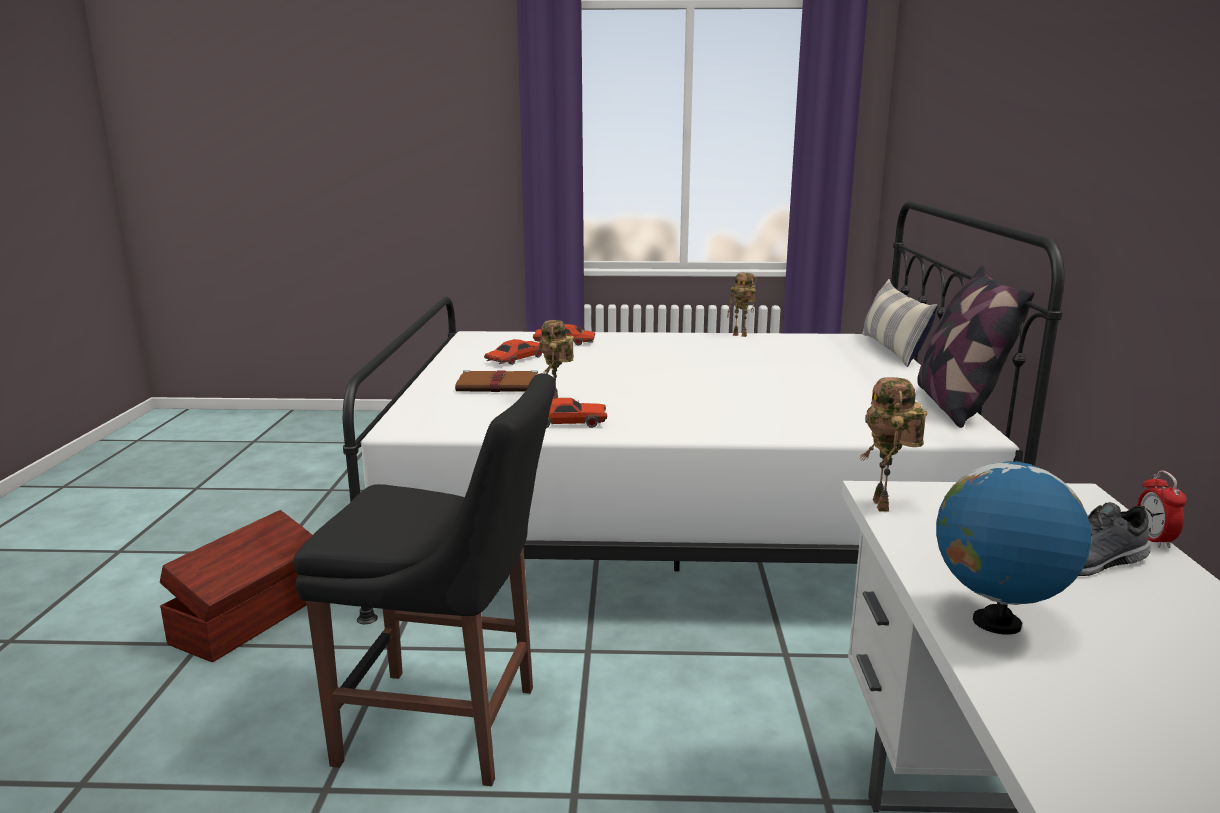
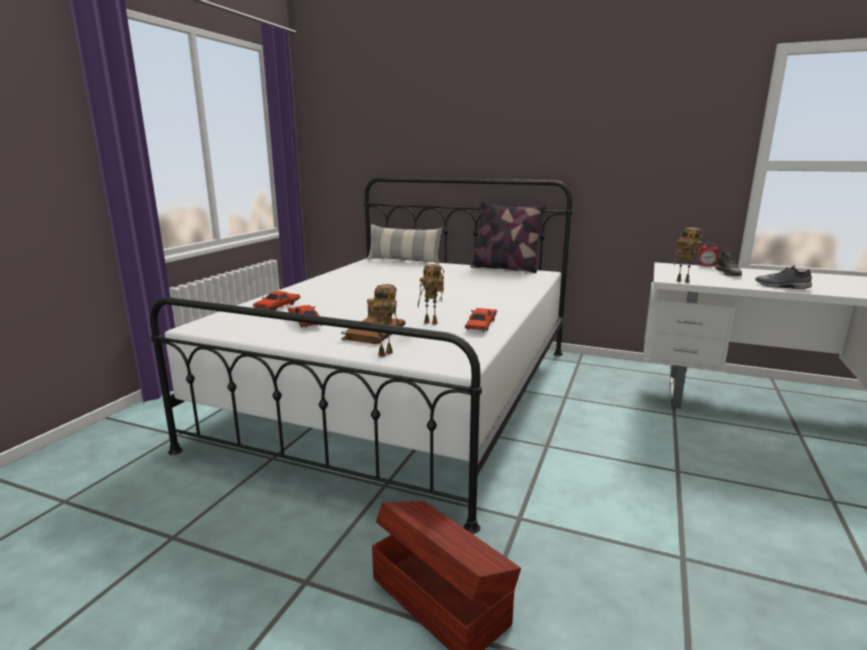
camera: 70 degrees left, 0 degrees up
black chair [294,373,555,786] -> none
toy robot [727,273,757,337] -> toy robot moved to [367,284,400,357]
globe [936,450,1091,635] -> grey shoe [755,265,812,289]

